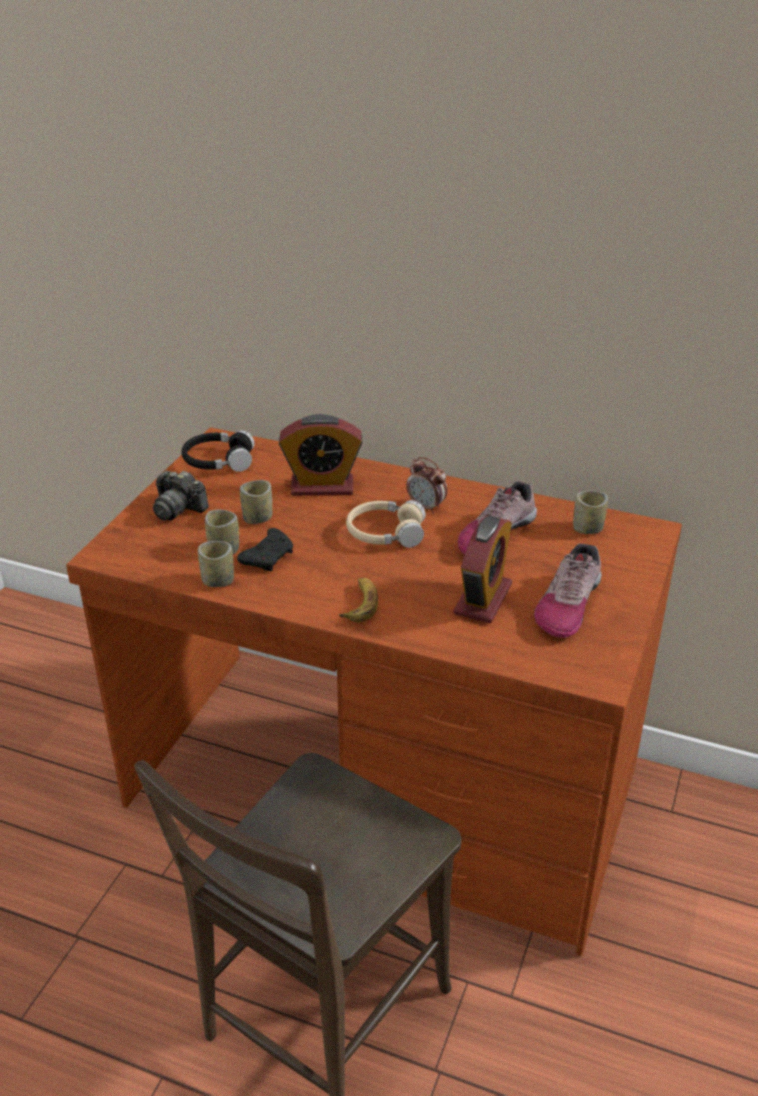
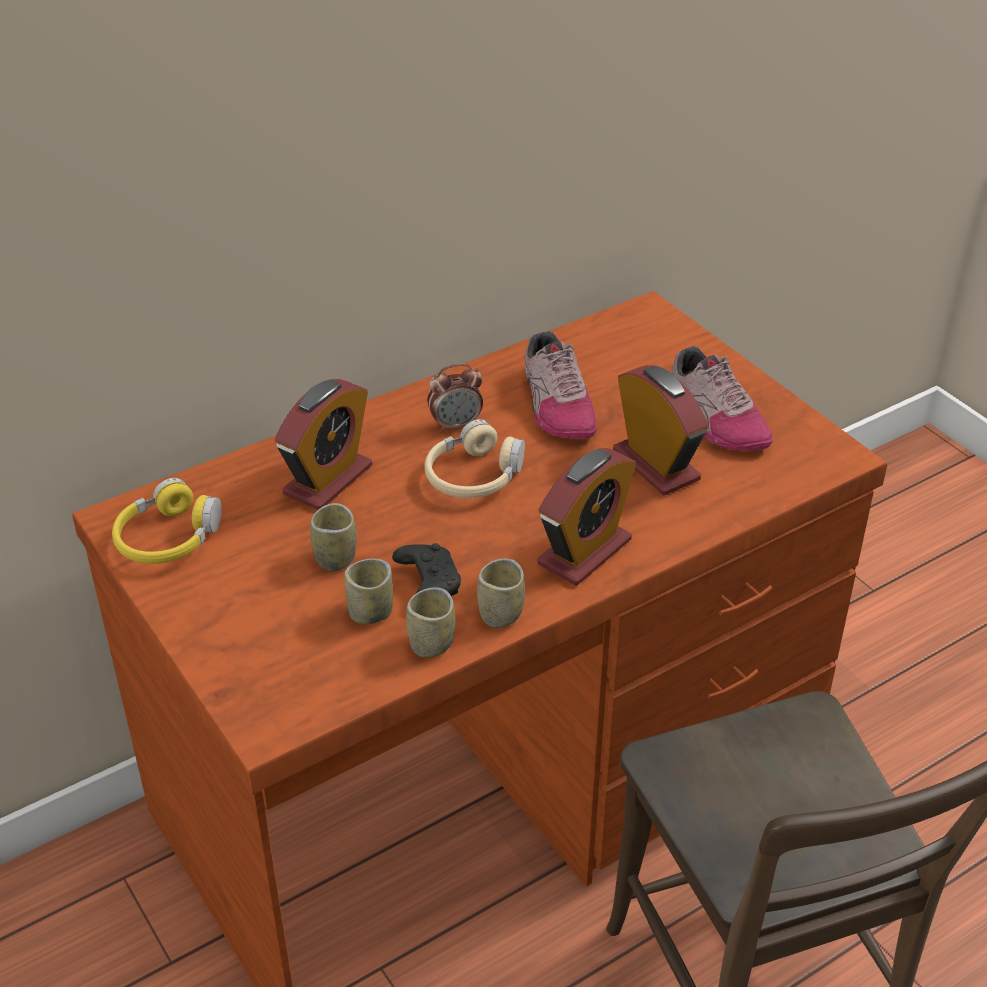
camera: 55 degrees left, 5 degrees up
camera [153,471,209,521] -> none
black headphones [181,430,255,472] -> yellow headphones [112,478,222,564]
banana [339,578,378,622] -> alarm clock [538,448,636,586]
cup [573,491,608,534] -> cup moved to [477,558,525,628]

